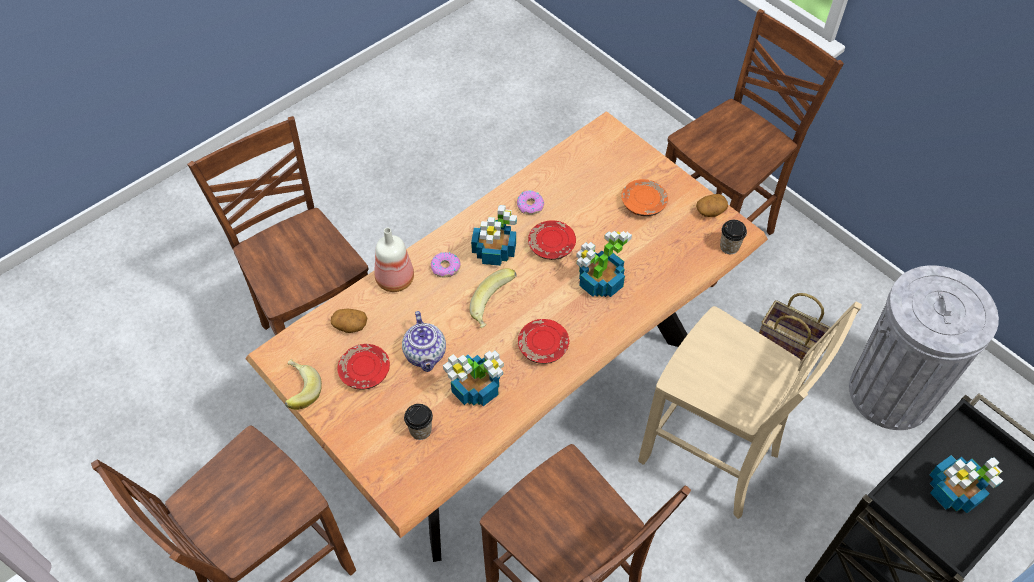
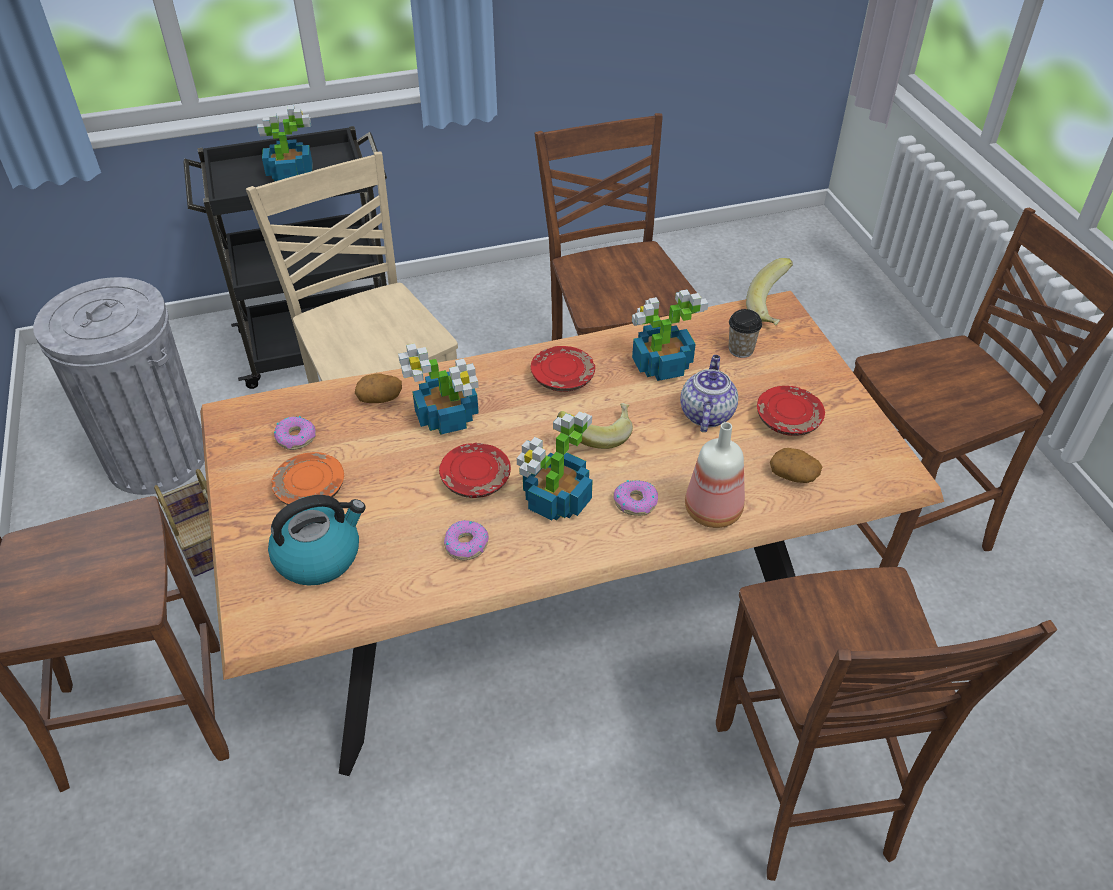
camera: 155 degrees left, 10 degrees down
banana [285,359,322,410] -> banana moved to [746,258,793,325]
potato [696,194,728,217] -> potato moved to [355,373,402,403]
cup [720,220,747,254] -> none
none -> kettle [268,495,366,586]
none -> donut [274,416,316,450]

